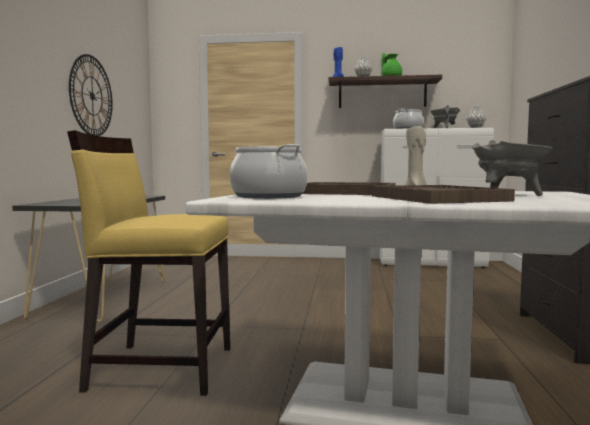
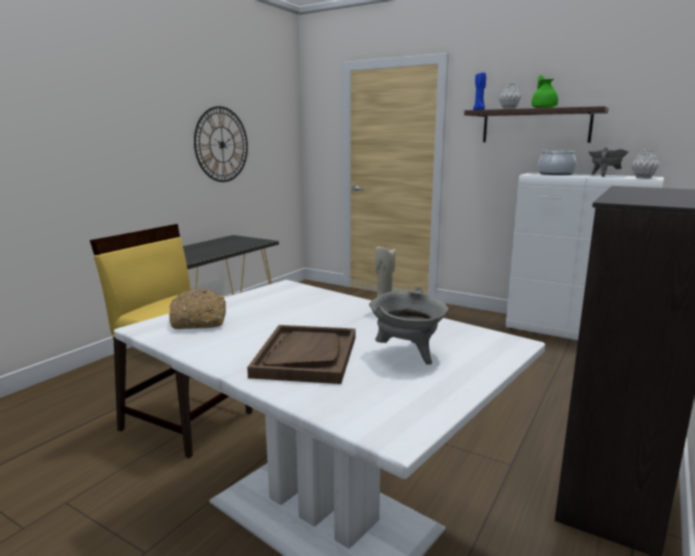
camera: 25 degrees right, 10 degrees up
cooking pot [230,144,308,199] -> bread [169,289,226,329]
brown tray [302,182,396,195] -> none

